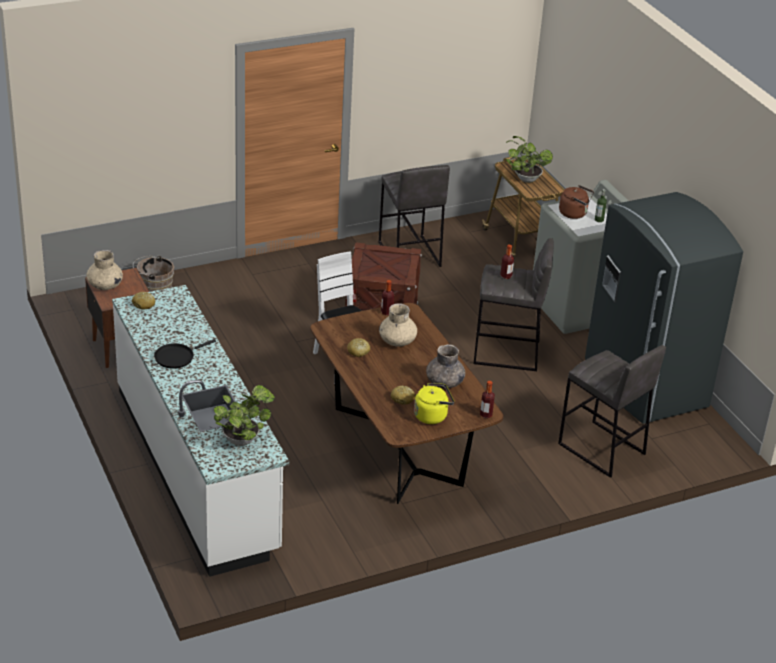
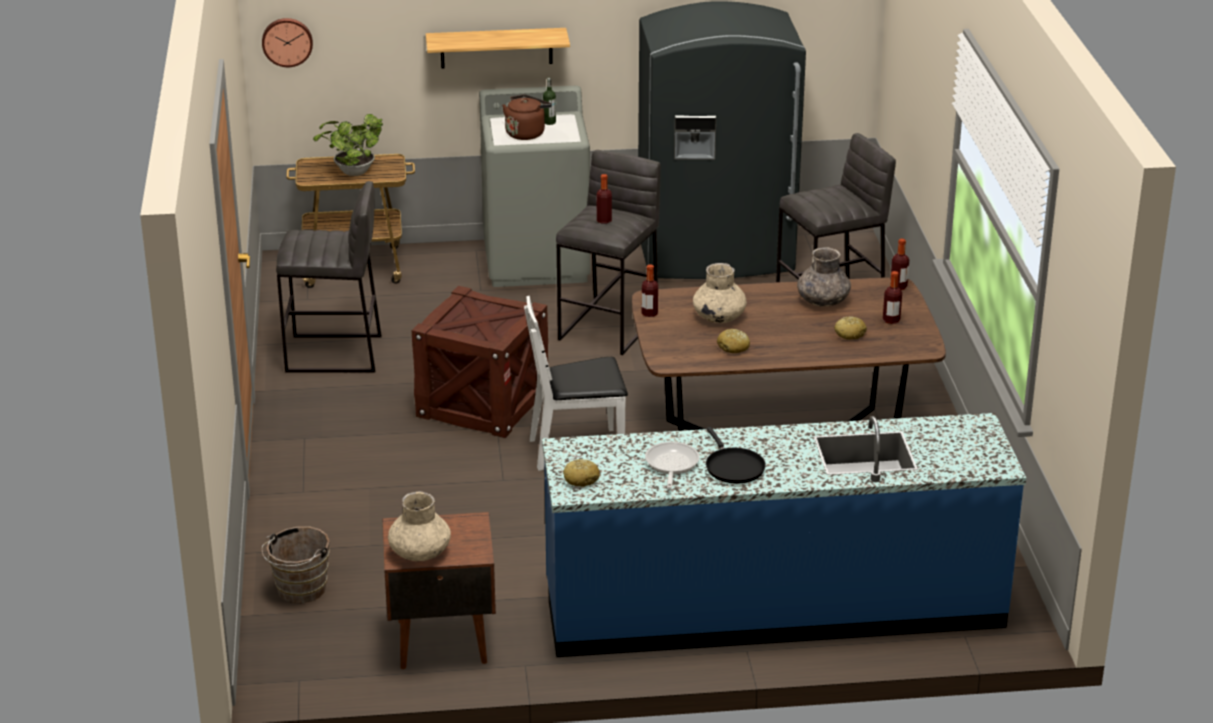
camera: 70 degrees left, 5 degrees down
white counter [112,285,289,577] -> blue counter [542,413,1026,657]
potted plant [214,385,275,446] -> none
yellow kettle [414,383,454,424] -> bottle [883,271,902,324]
none -> wall clock [262,18,313,67]
none -> shelf [426,28,570,68]
none -> frying pan [645,442,700,489]

